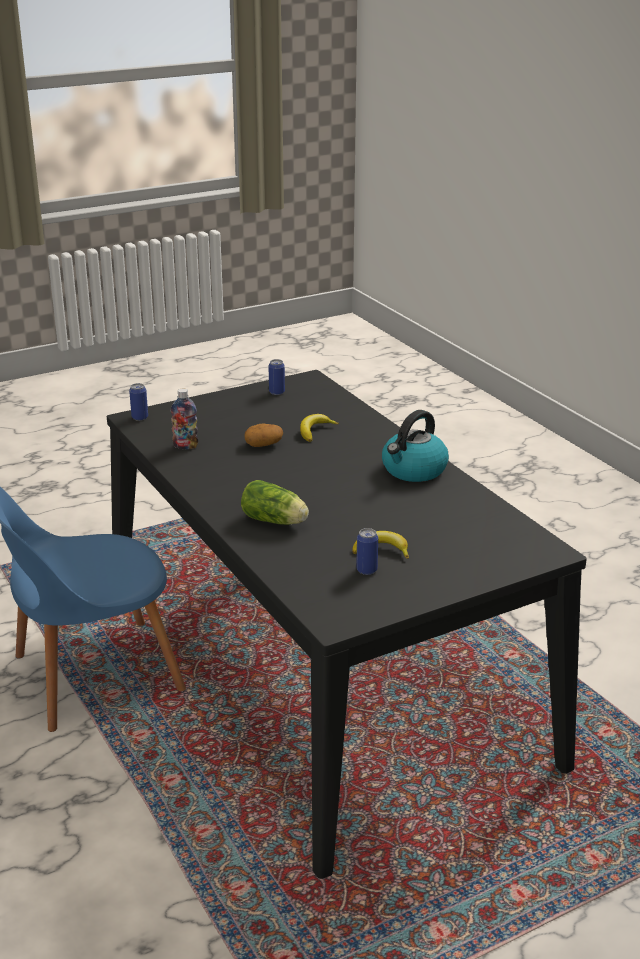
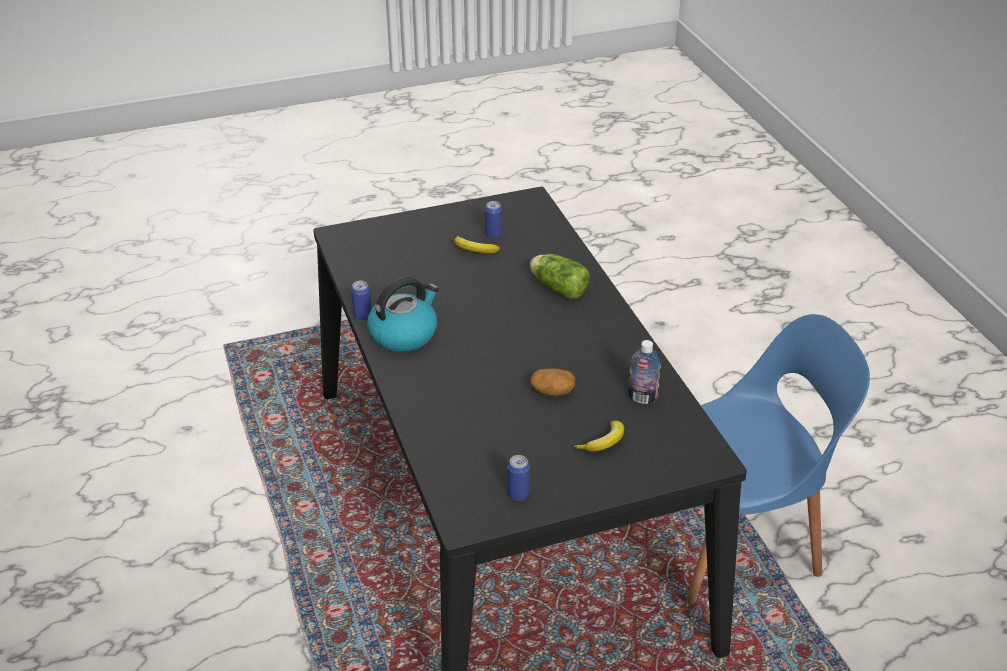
camera: 170 degrees left, 10 degrees up
can [129,383,148,421] -> can moved to [351,281,372,321]
banana [300,414,339,442] -> banana moved to [574,421,624,451]

